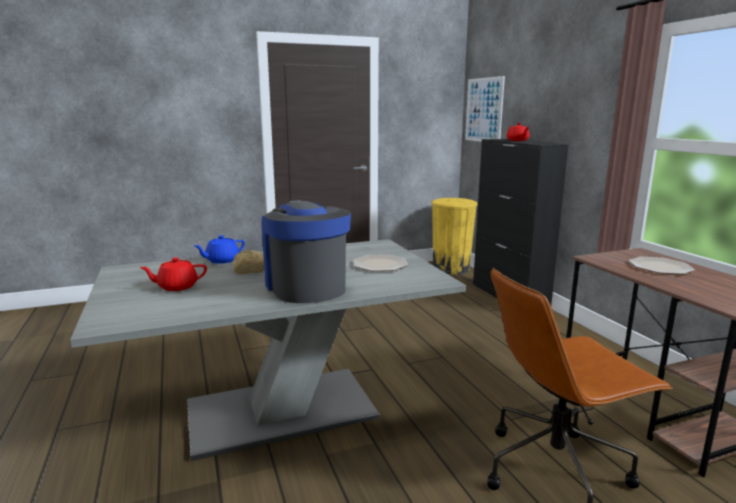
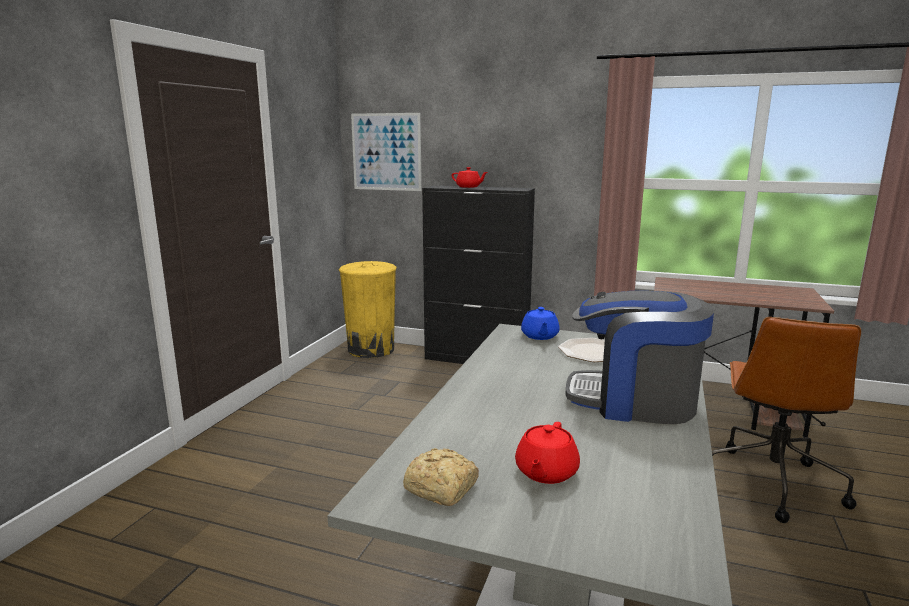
camera: 50 degrees left, 0 degrees up
blue teapot [194,235,245,264] -> blue teapot moved to [521,307,560,340]
bread [233,250,264,274] -> bread moved to [403,448,479,506]
plate [629,257,695,274] -> none

